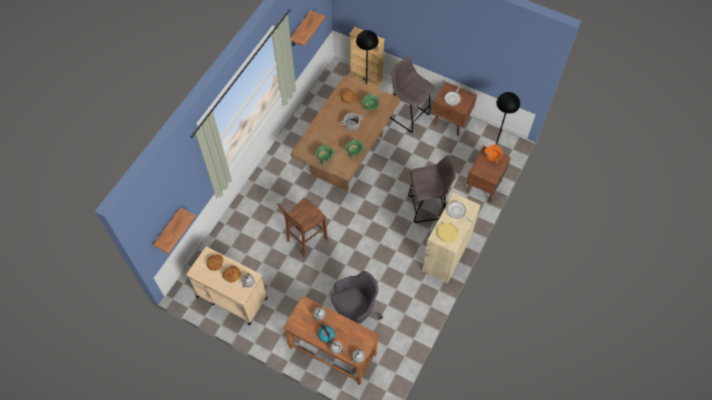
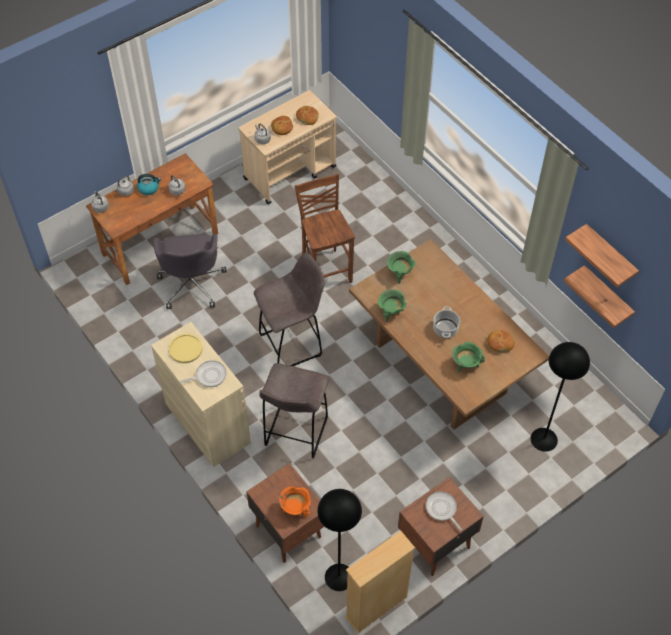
camera: 115 degrees right, 5 degrees down
shelf [153,207,196,254] -> shelf moved to [564,265,635,328]
beige bookcase [349,27,385,89] -> beige bookcase moved to [345,531,415,633]
grey stool [390,57,435,133] -> grey stool moved to [254,252,325,366]

